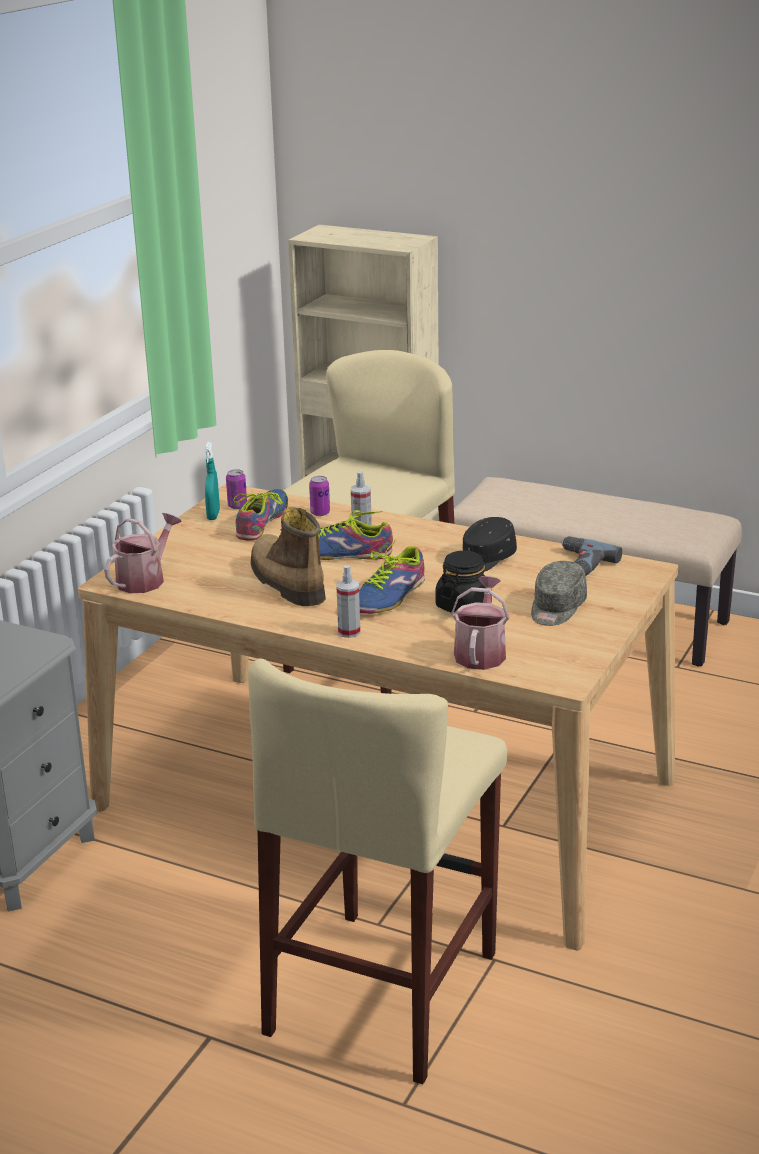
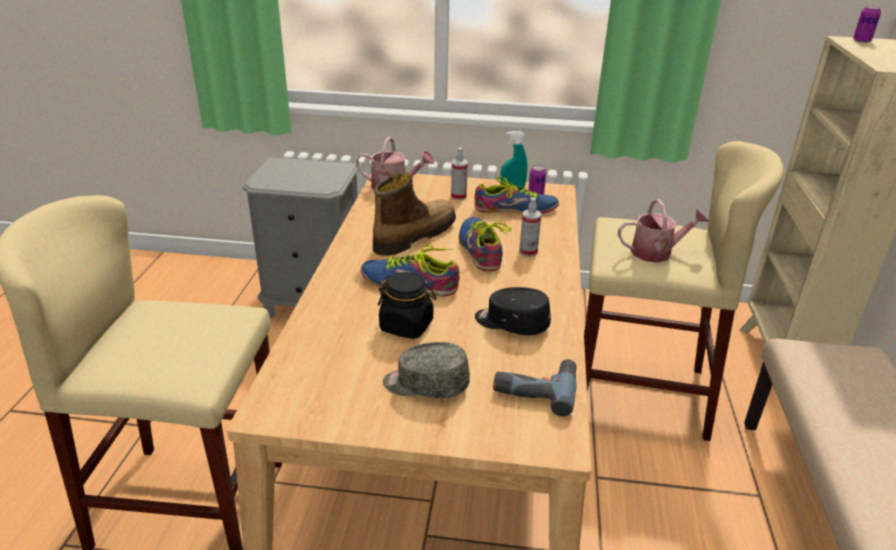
camera: 70 degrees right, 5 degrees up
can [309,476,330,516] -> can moved to [853,6,881,43]
spray bottle [336,565,360,638] -> spray bottle moved to [451,147,468,200]
watering can [451,576,510,670] -> watering can moved to [618,199,709,263]

